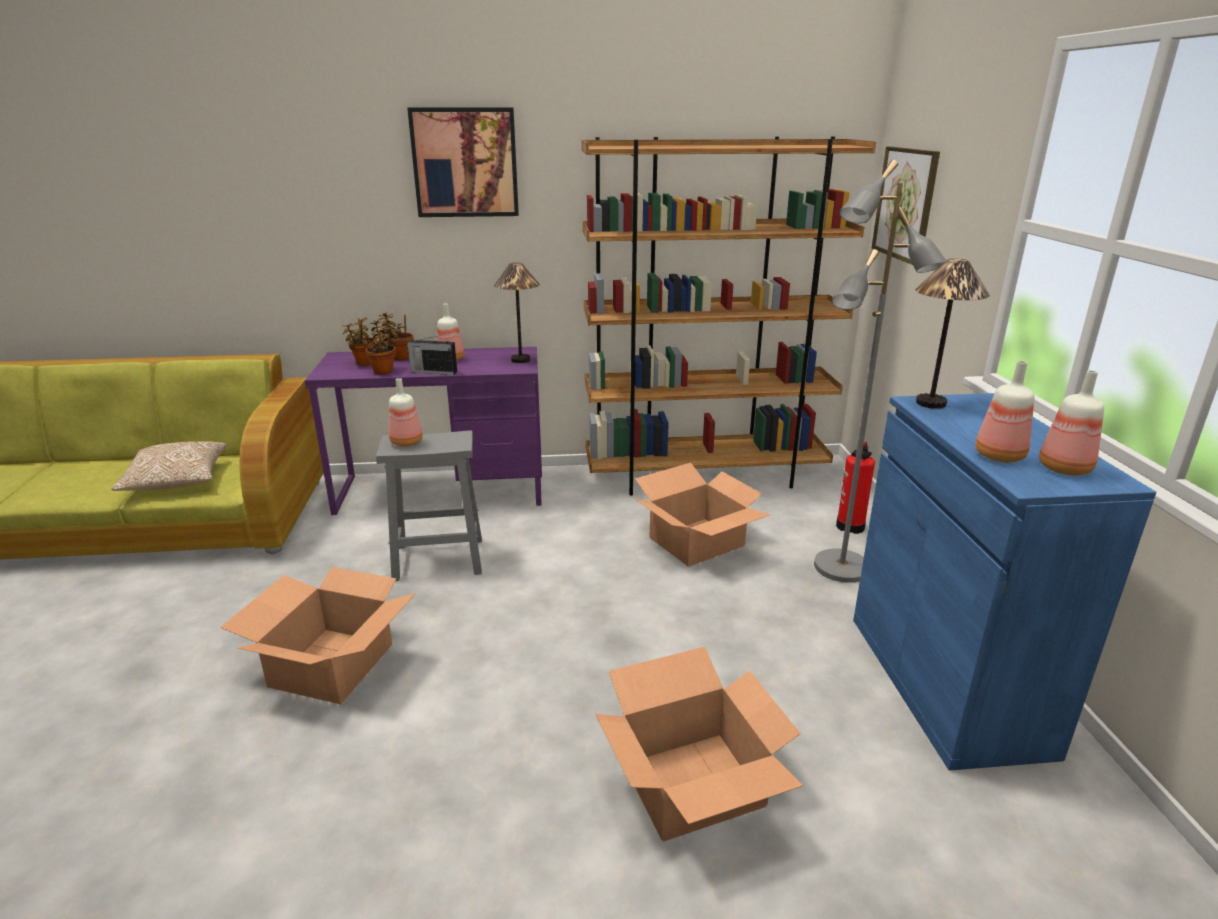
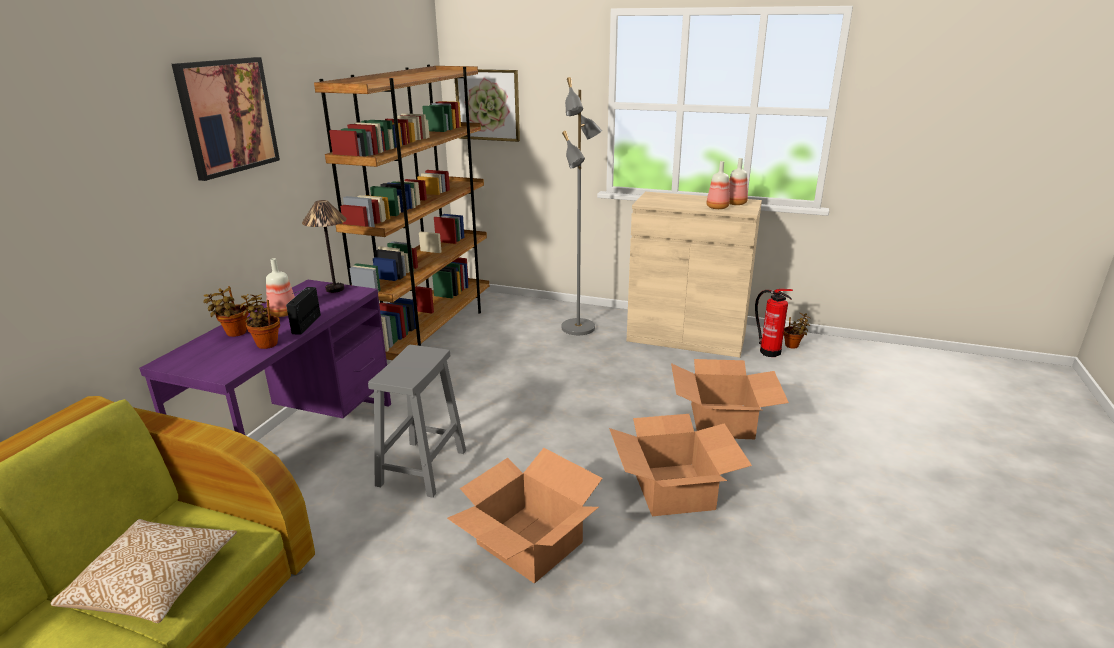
camera: 65 degrees left, 0 degrees up
potted plant [342,317,377,366] -> potted plant moved to [784,313,810,349]
bottle [389,378,423,446] -> none
radio [407,334,457,375] -> radio turned 150 degrees clockwise [286,287,321,335]
cardboard box [635,463,770,567] -> cardboard box moved to [609,414,752,516]
fire extinguisher [836,442,875,534] -> fire extinguisher moved to [755,289,793,357]
blue cabinet [853,393,1156,771] -> beige cabinet [627,192,762,358]
table lamp [916,259,990,409] -> none

